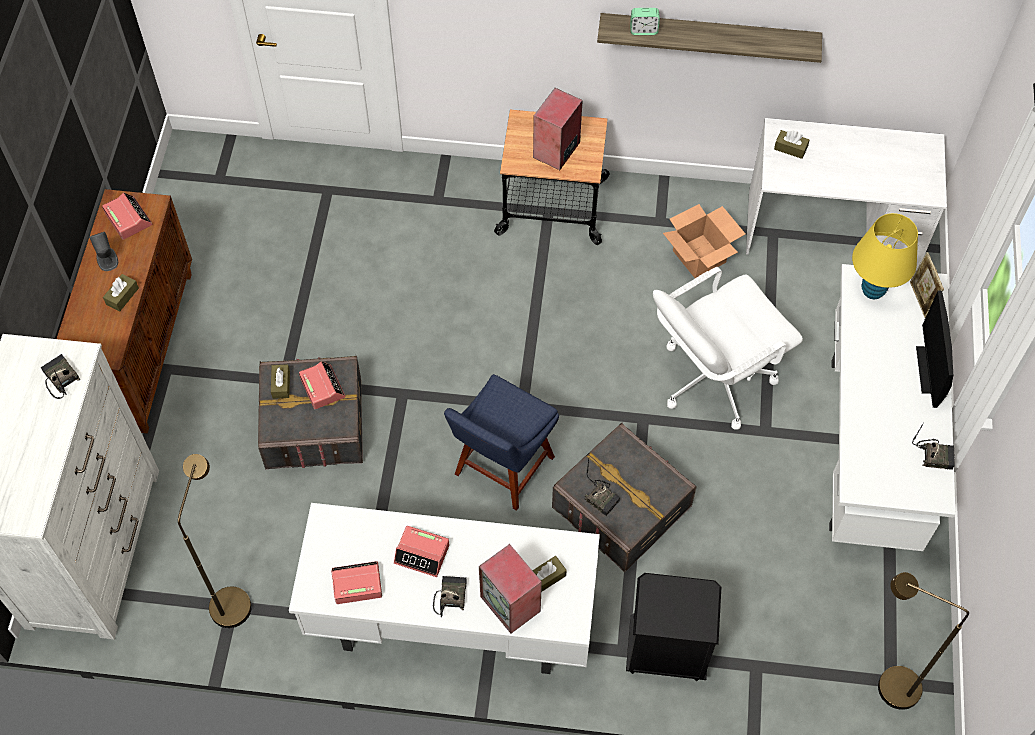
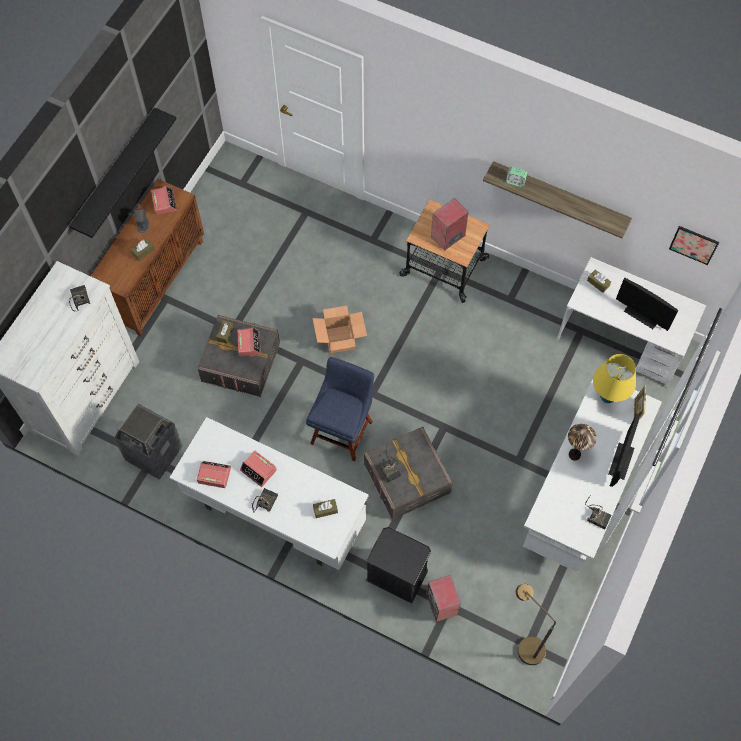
camera: 20 degrees right, 5 degrees up
brown floor lamp [178,454,252,628] -> trash can [114,404,183,480]
blue chair [444,374,559,511] -> blue chair turned 150 degrees clockwise [306,357,374,462]
speaker [479,544,542,633] -> speaker moved to [426,575,461,622]
white office chair [653,267,803,430] -> none
cardboard box [663,204,745,278] -> cardboard box moved to [313,306,367,353]
none -> black shelf [69,107,177,238]
none -> table lamp [568,424,597,460]
none -> monitor [616,278,678,331]
none -> picture [669,226,719,265]

